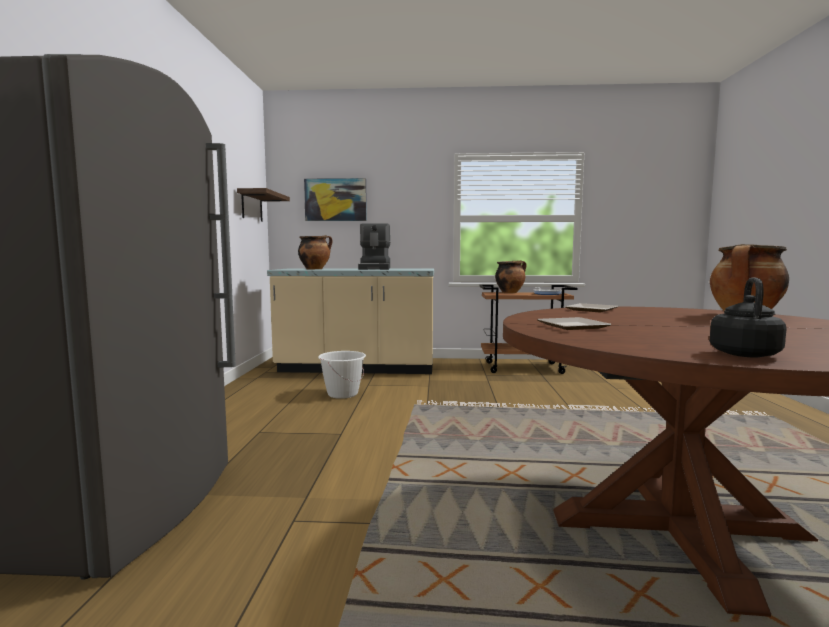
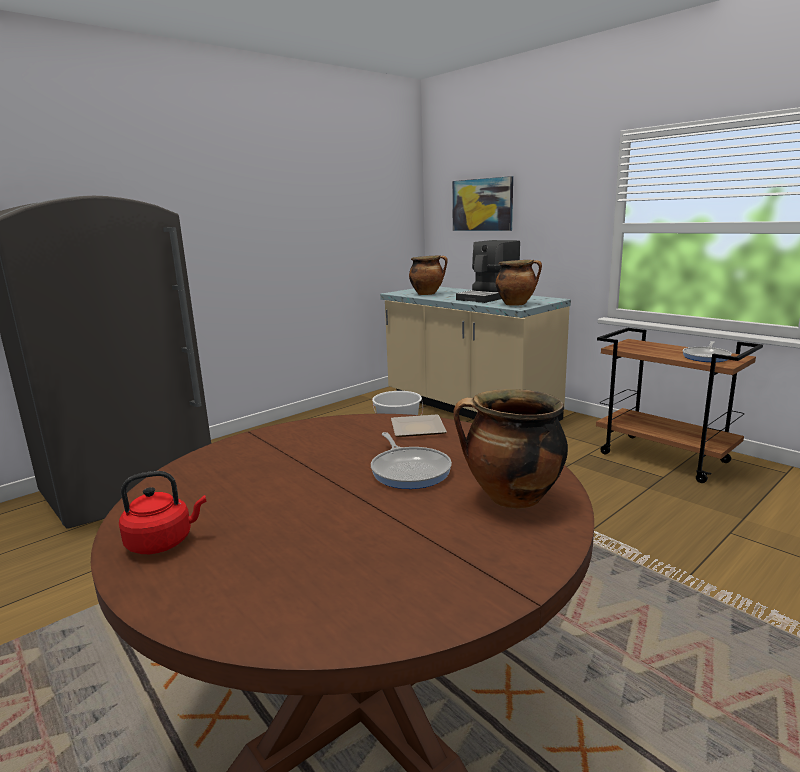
camera: 45 degrees right, 10 degrees up
shelf [237,188,290,222] -> none
cooking pot [495,260,527,293] -> cooking pot moved to [496,260,542,306]
plate [537,317,612,330] -> none
black kettle [710,277,787,358] -> red kettle [119,471,206,554]
none -> frying pan [371,432,452,489]

